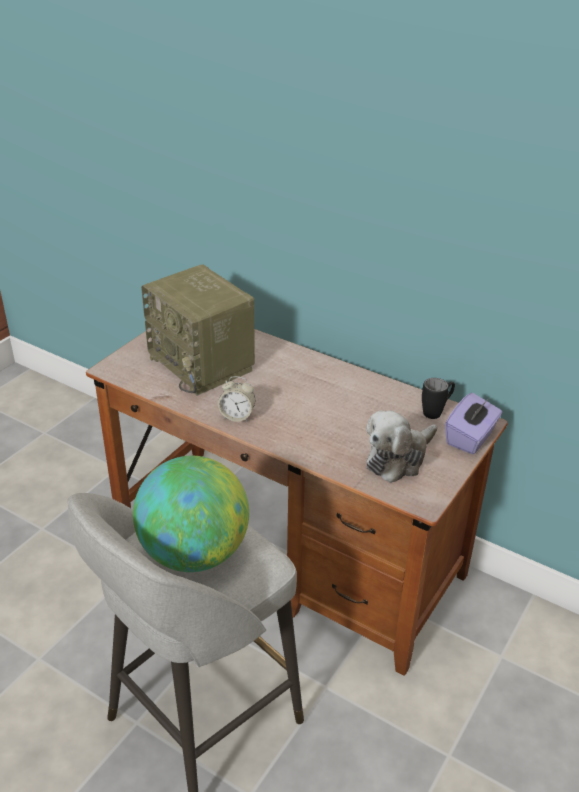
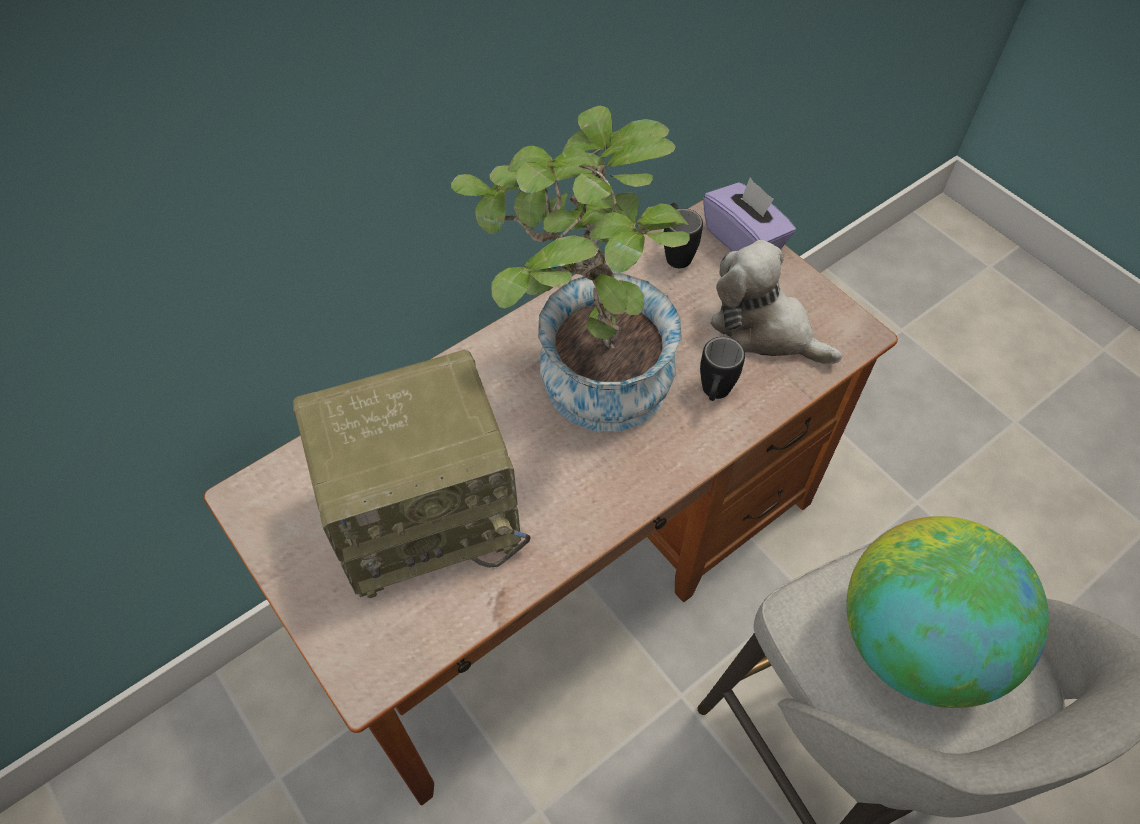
camera: 70 degrees left, 20 degrees up
alarm clock [218,376,255,422] -> none
plush toy [366,410,437,483] -> plush toy turned 150 degrees clockwise [710,240,842,364]
none -> potted plant [451,106,690,431]
none -> black mug [700,337,745,401]

